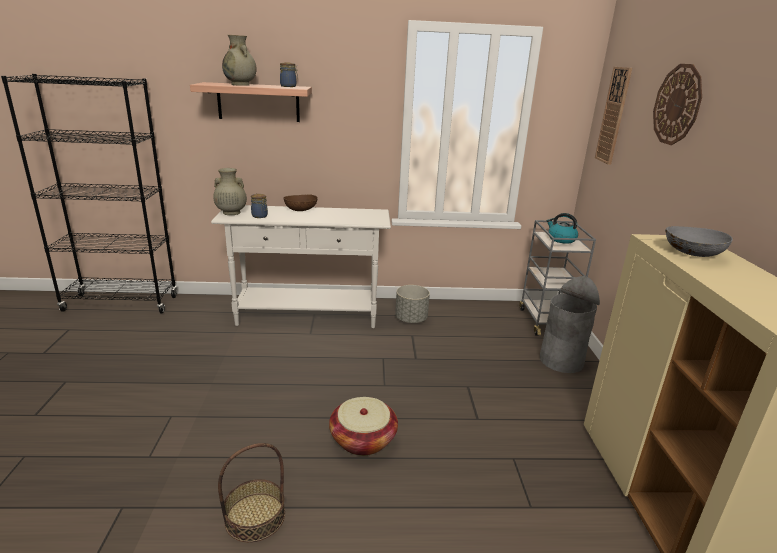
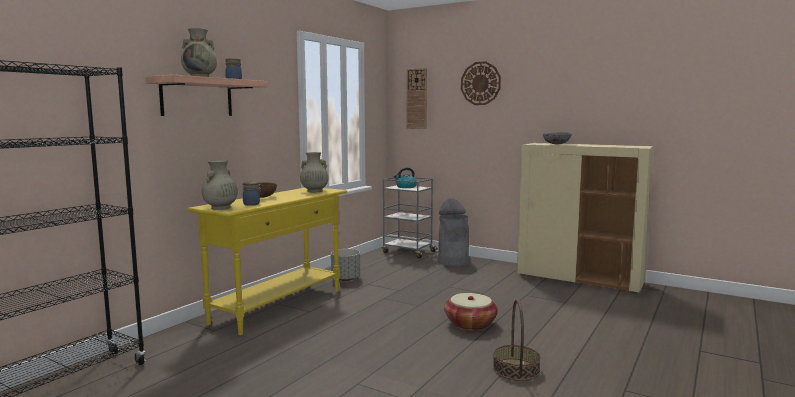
camera: 55 degrees left, 15 degrees down
white console table [211,205,391,328] -> yellow console table [187,188,347,335]
none -> beige vase [300,152,329,192]

